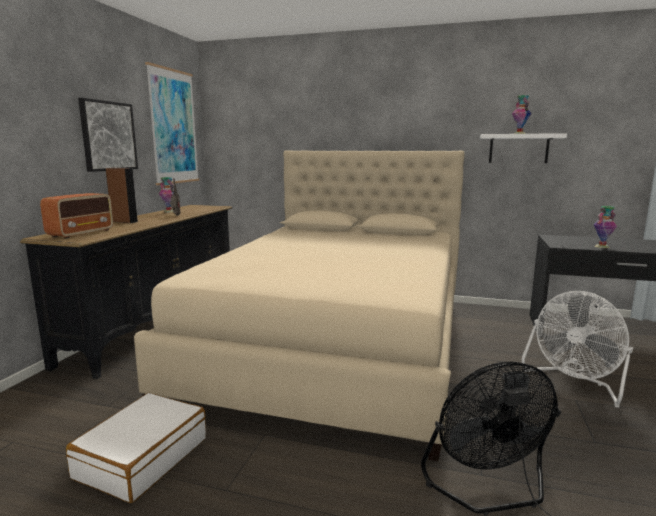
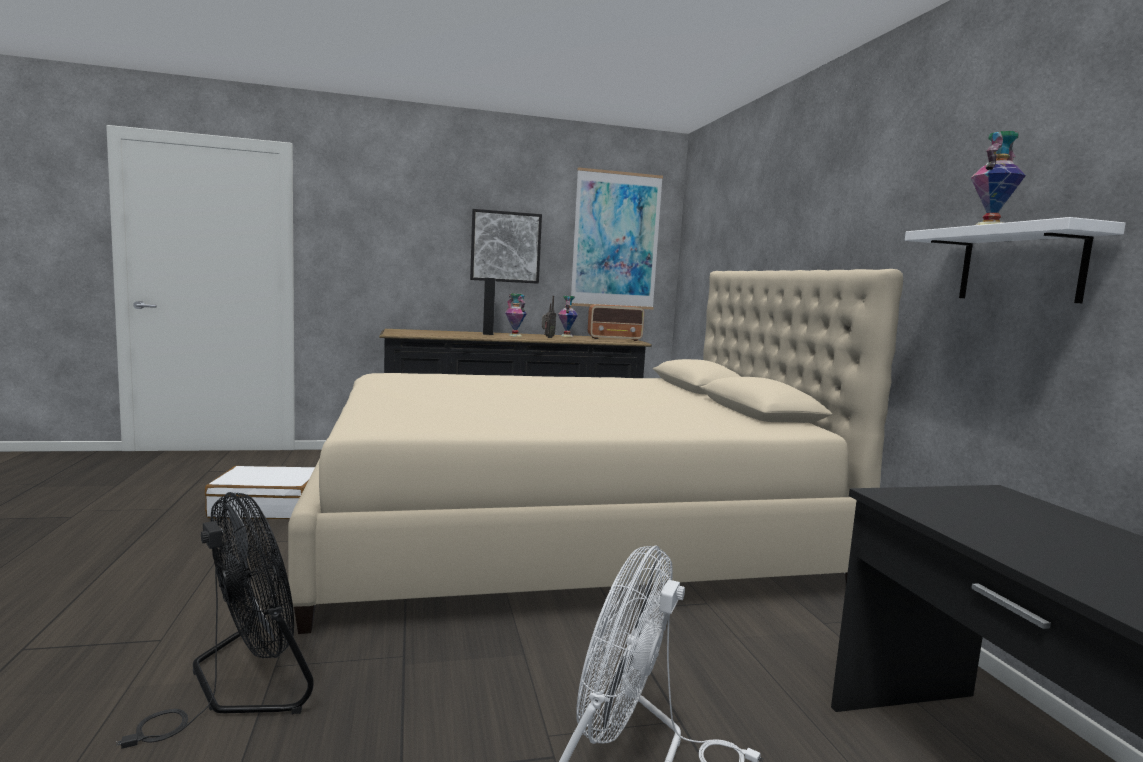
camera: 60 degrees right, 5 degrees down
radio [40,193,113,239] -> radio moved to [588,305,644,341]
vase [594,206,617,248] -> vase moved to [505,293,527,337]

